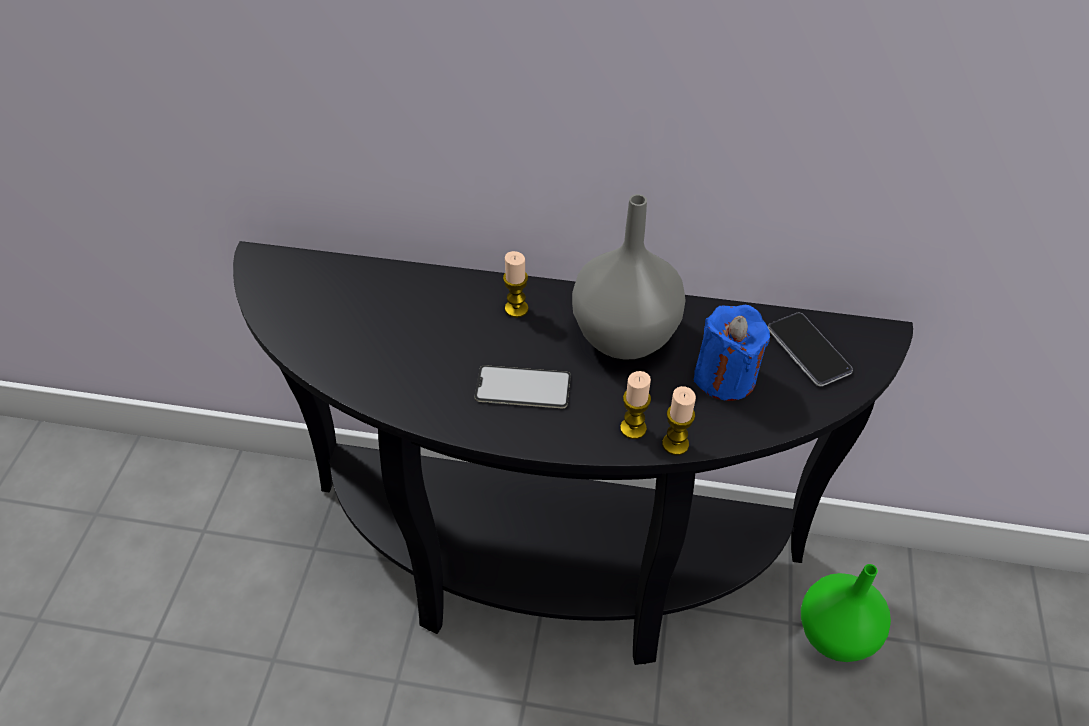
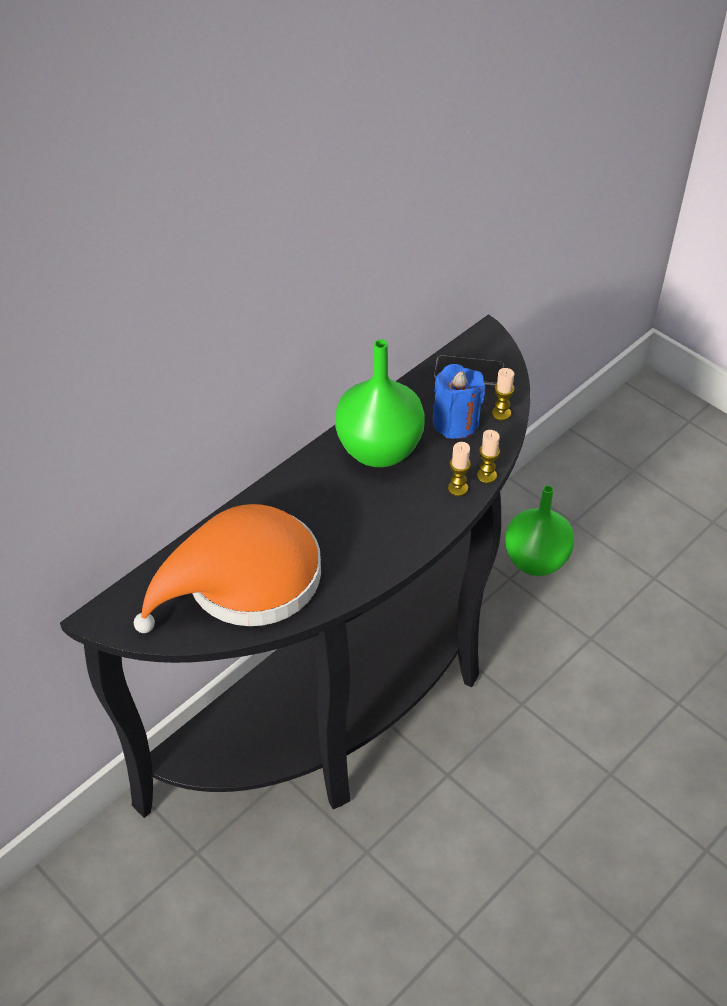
camera: 55 degrees left, 0 degrees up
phone [475,365,571,409] -> none
candle [503,251,529,318] -> candle moved to [492,368,515,421]
grey vase [572,194,686,360] -> green vase [335,339,425,467]
none -> orange hat [134,504,321,633]

